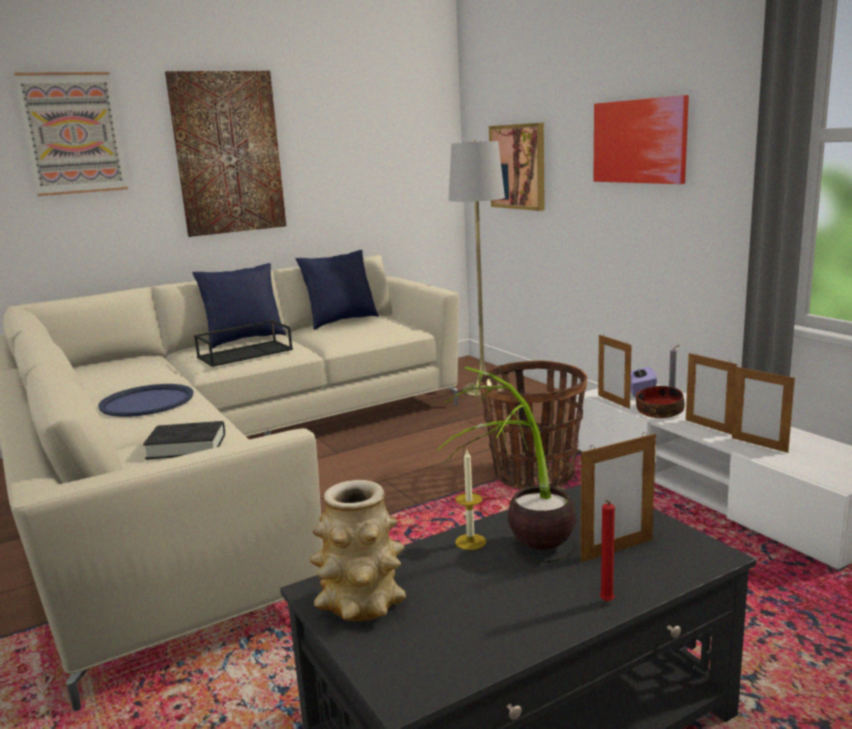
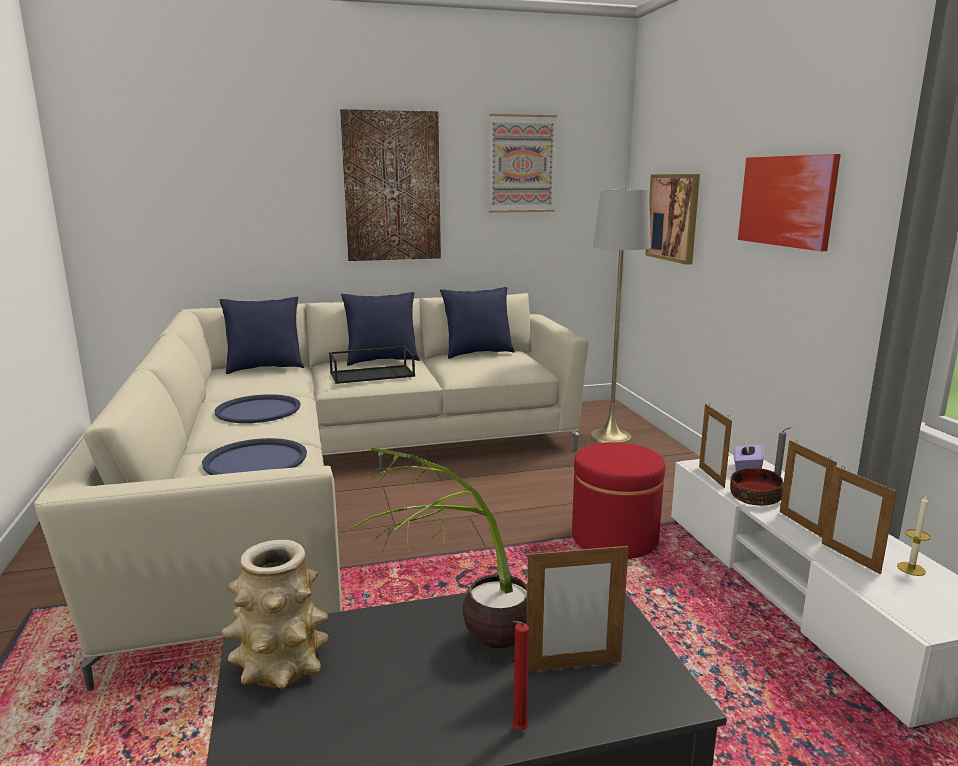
camera: 15 degrees right, 0 degrees up
picture [14,72,128,196] -> picture moved to [489,114,557,213]
black book [143,421,225,460] -> blue tray [202,438,307,475]
candle [455,450,486,550] -> candle moved to [897,496,931,576]
basket [478,360,587,489] -> red ottoman [572,442,665,559]
none -> blue pillow [219,297,304,374]

